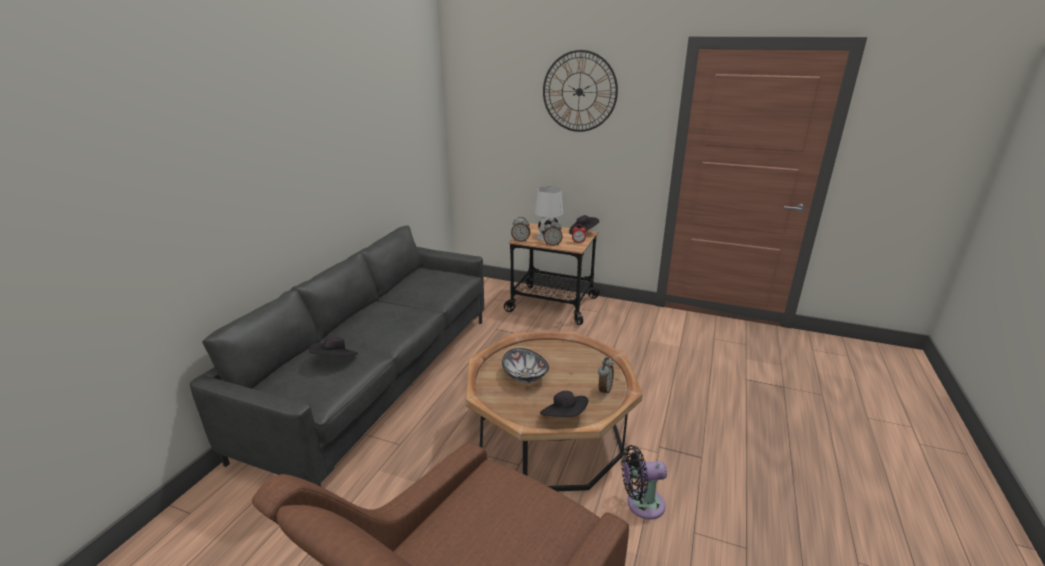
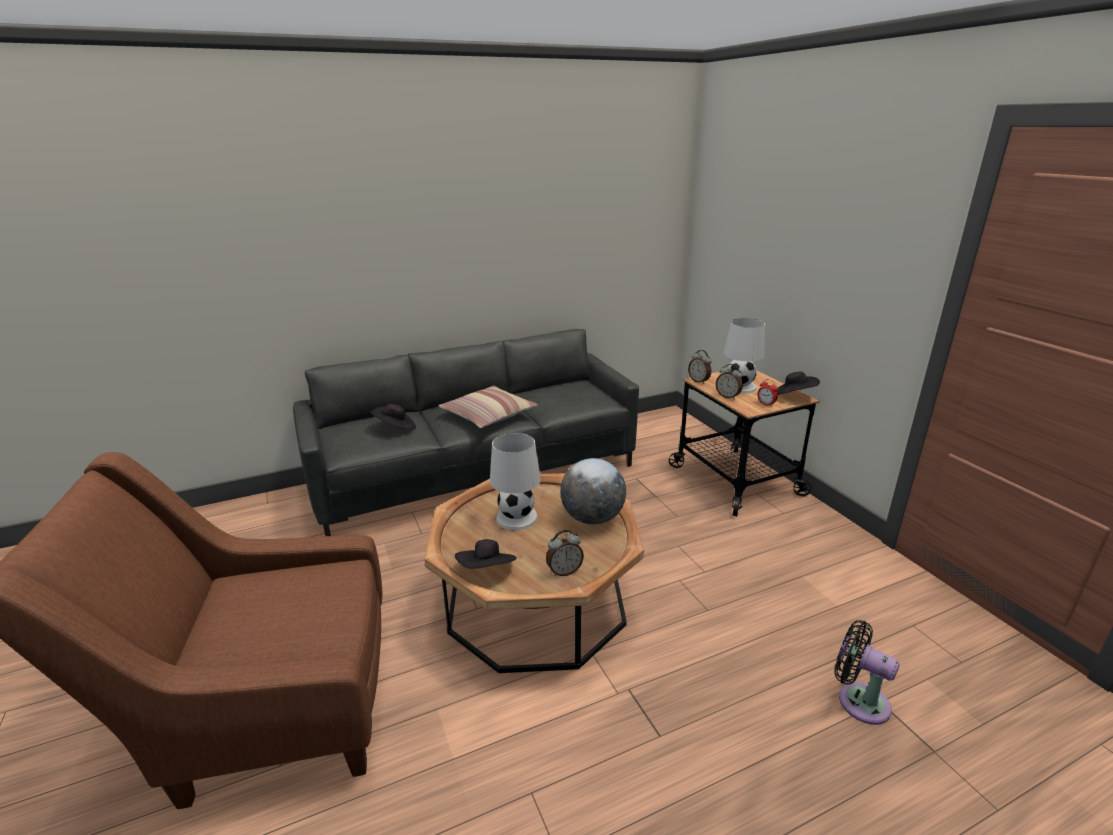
camera: 45 degrees right, 0 degrees up
bowl [502,348,549,383] -> white table lamp [490,433,541,530]
wall clock [543,50,618,132] -> none
black fan [621,445,667,520] -> black fan moved to [834,620,900,725]
none -> pillow [438,386,538,428]
none -> globe [560,458,626,525]

